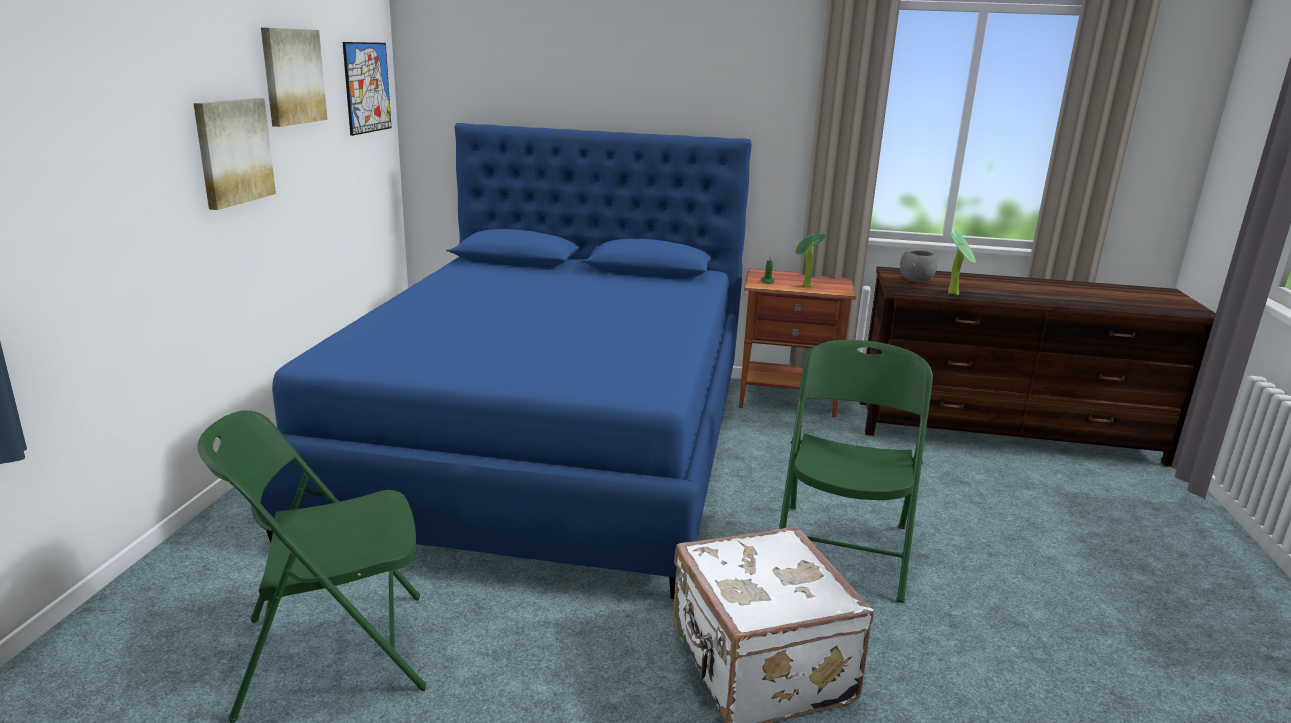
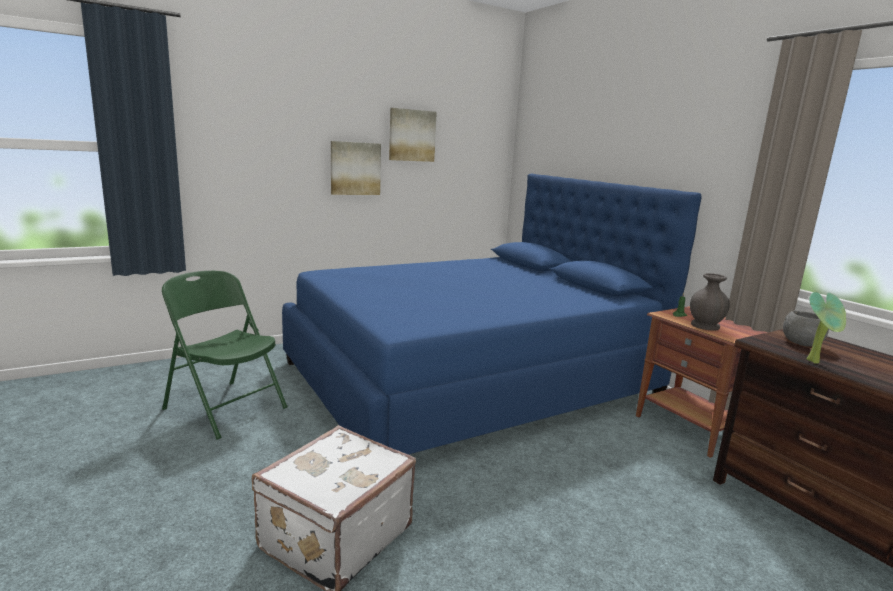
camera: 50 degrees right, 5 degrees down
picture [343,42,392,136] -> none
green chair [779,340,933,603] -> none
potted plant [796,233,826,287] -> grey vase [690,273,730,331]

